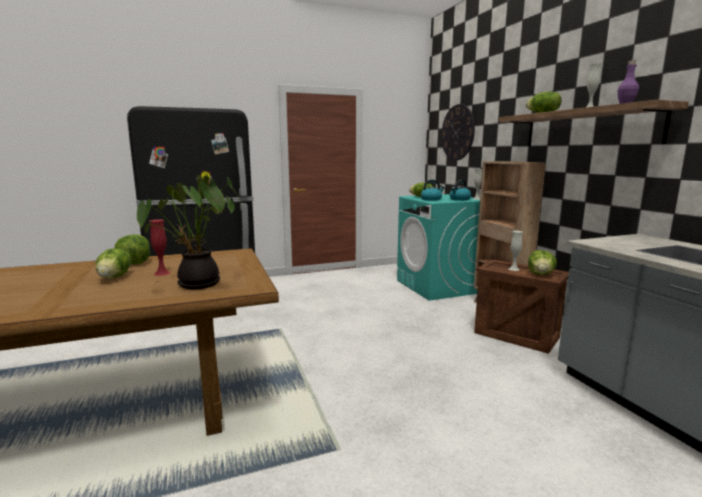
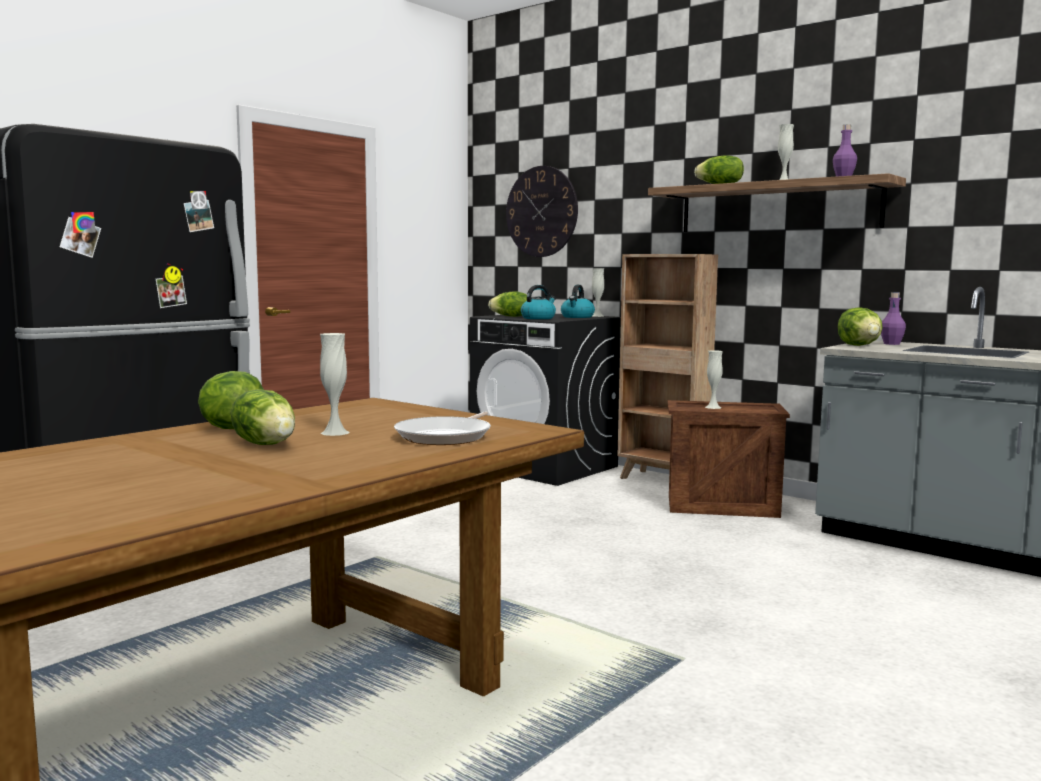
camera: 30 degrees left, 5 degrees down
potted plant [137,175,241,289] -> frying pan [394,411,491,445]
red vase [149,219,171,276] -> white vase [320,333,350,436]
turquoise washing machine [397,194,480,301] -> black washing machine [470,314,621,486]
lettuce [528,250,557,275] -> lettuce moved to [838,307,883,346]
none -> purple bottle [881,292,906,345]

